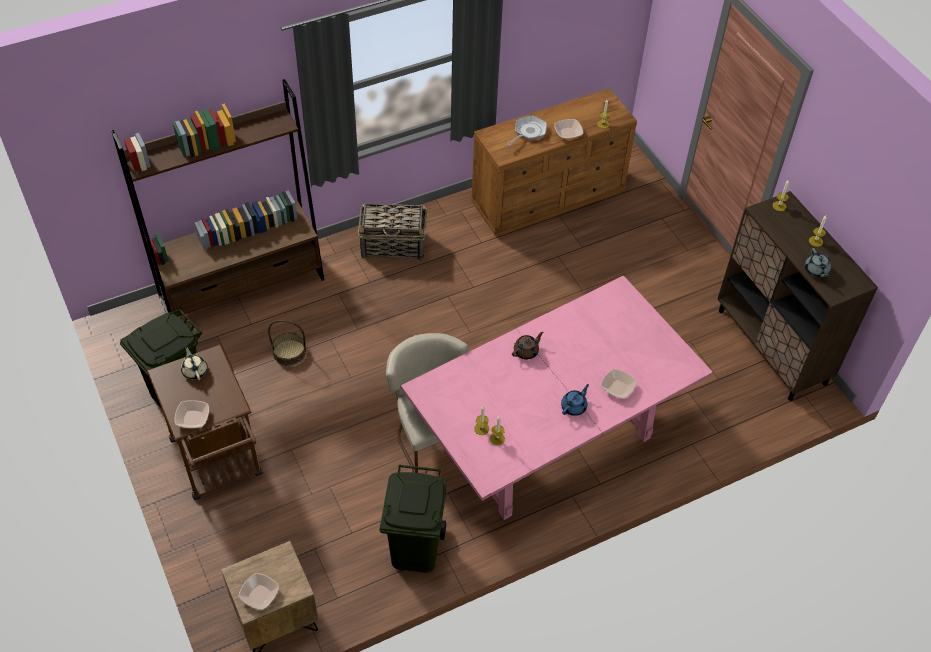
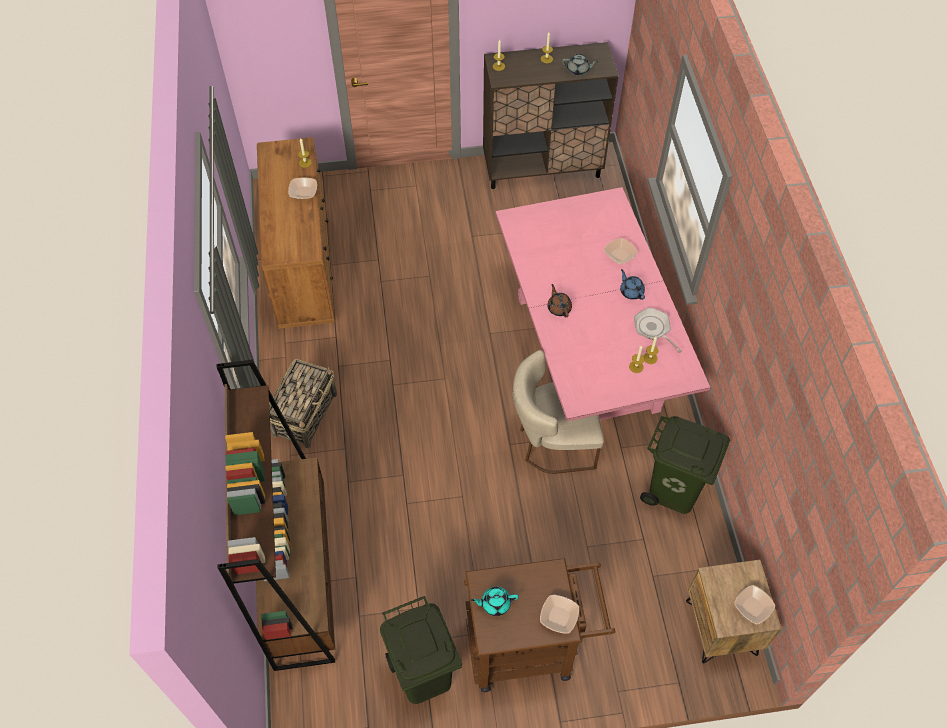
camera: 70 degrees left, 5 degrees up
beige teapot [181,346,207,380] -> turquoise teapot [471,587,518,616]
basket [268,320,306,366] -> none
frying pan [506,115,547,146] -> frying pan moved to [634,307,682,353]

